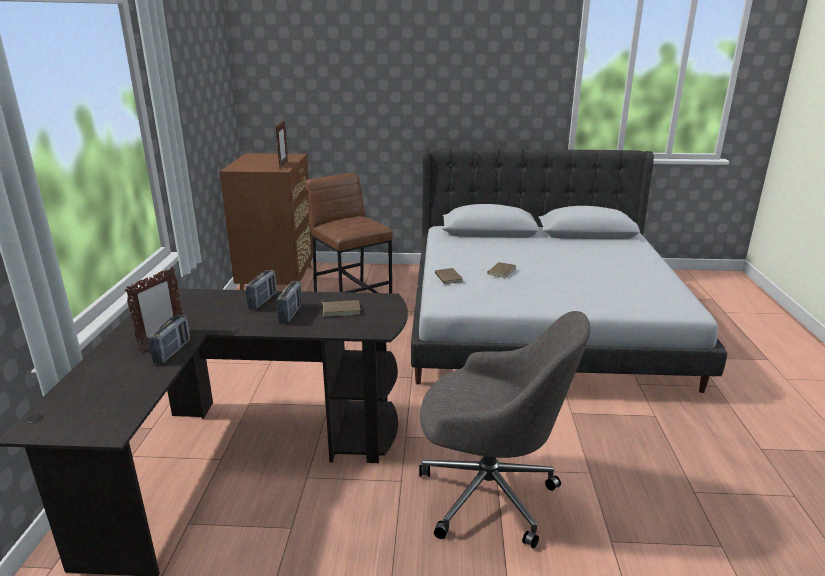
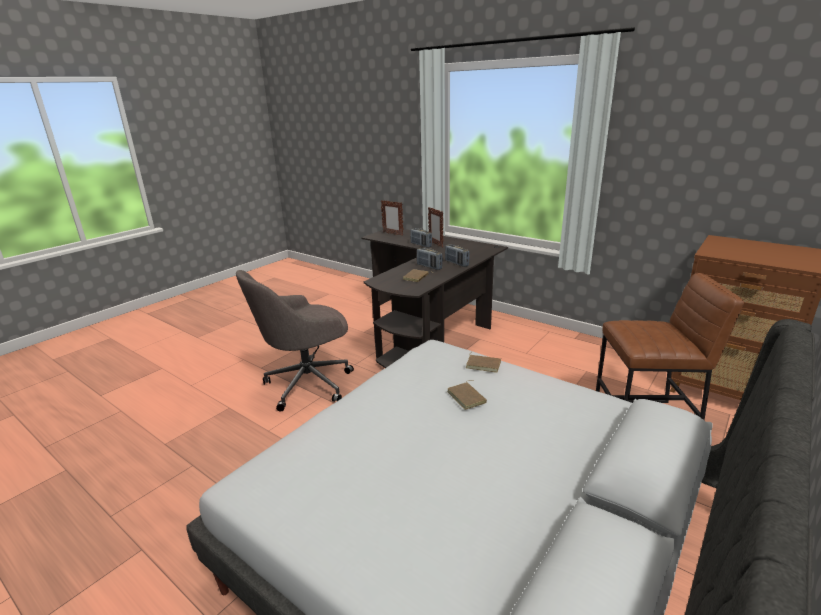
camera: 125 degrees right, 0 degrees up
picture frame [276,120,288,168] -> picture frame moved to [381,200,404,236]

